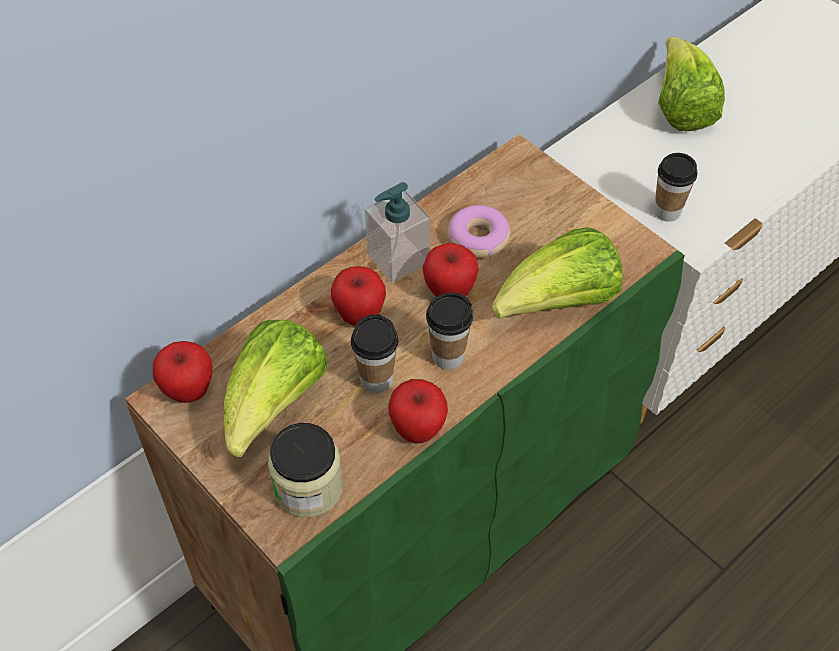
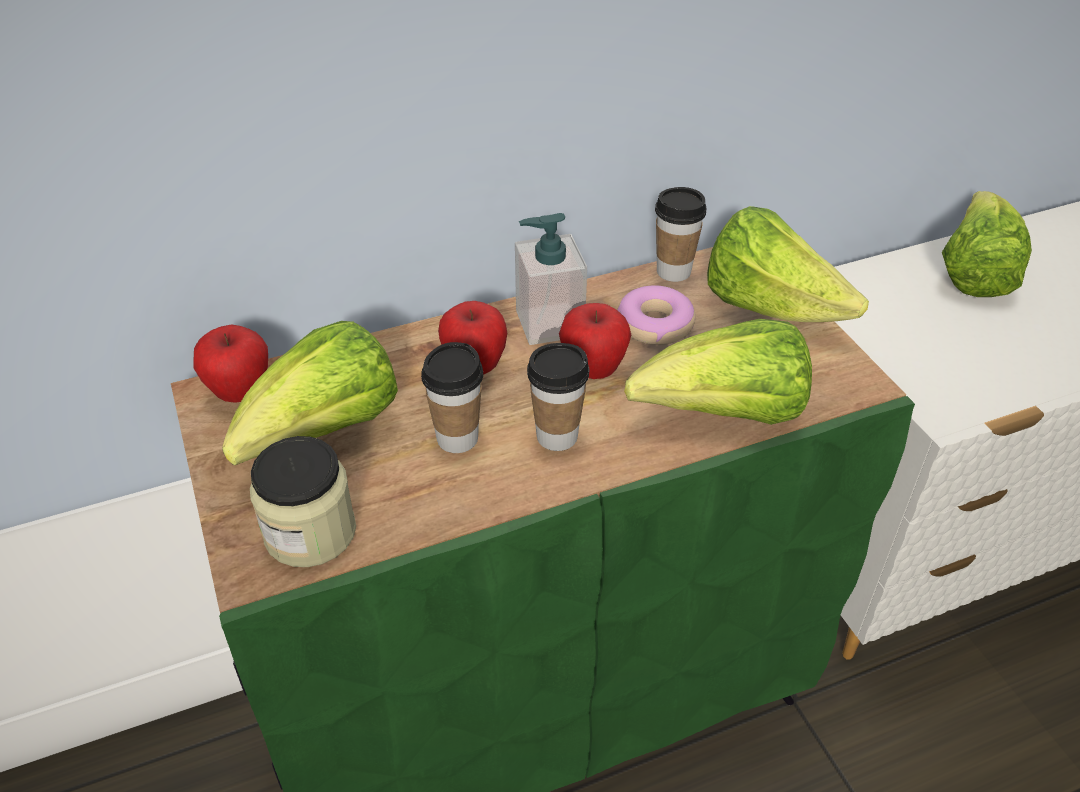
camera: 20 degrees right, 10 degrees down
apple [388,379,448,443] -> none
cup [654,153,697,222] -> cup moved to [655,187,707,282]
none -> lettuce [707,206,869,322]

